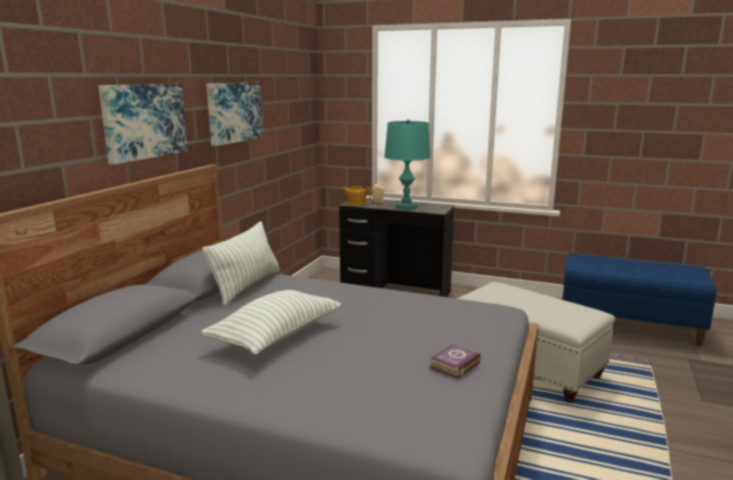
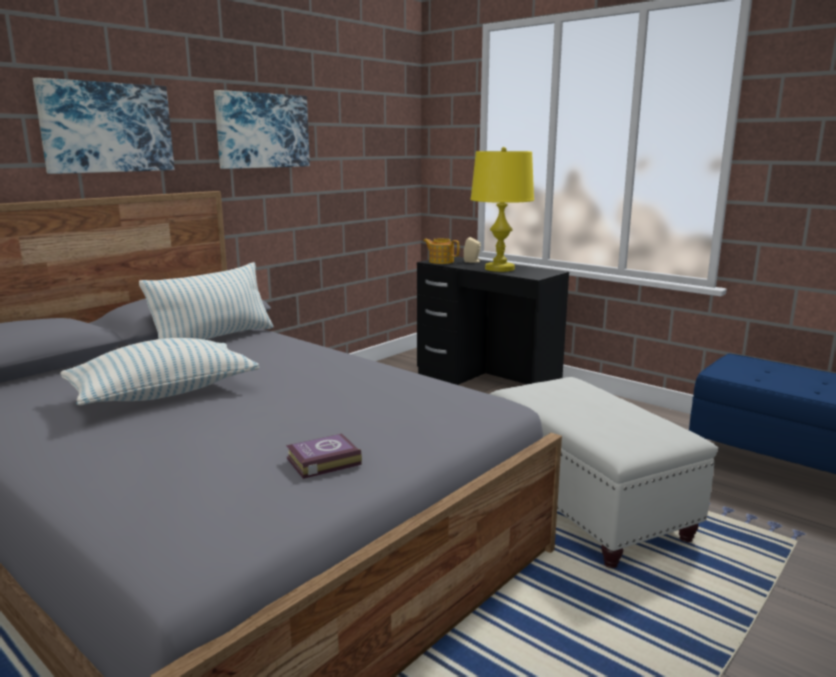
camera: 20 degrees right, 0 degrees up
turquoise table lamp [384,119,431,209] -> yellow table lamp [471,147,534,272]

